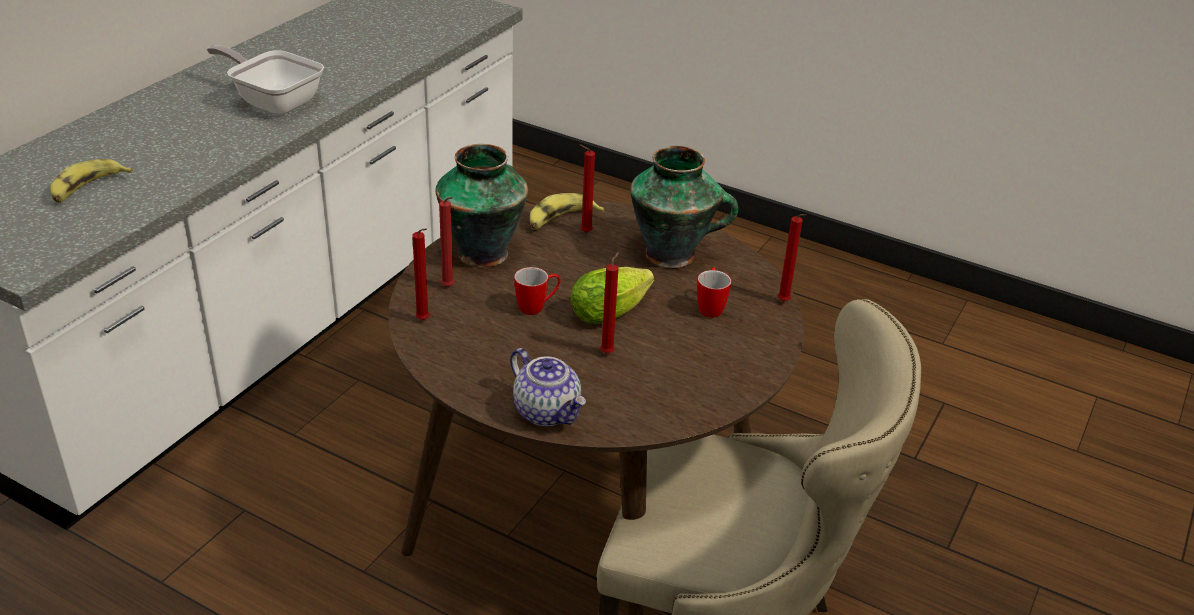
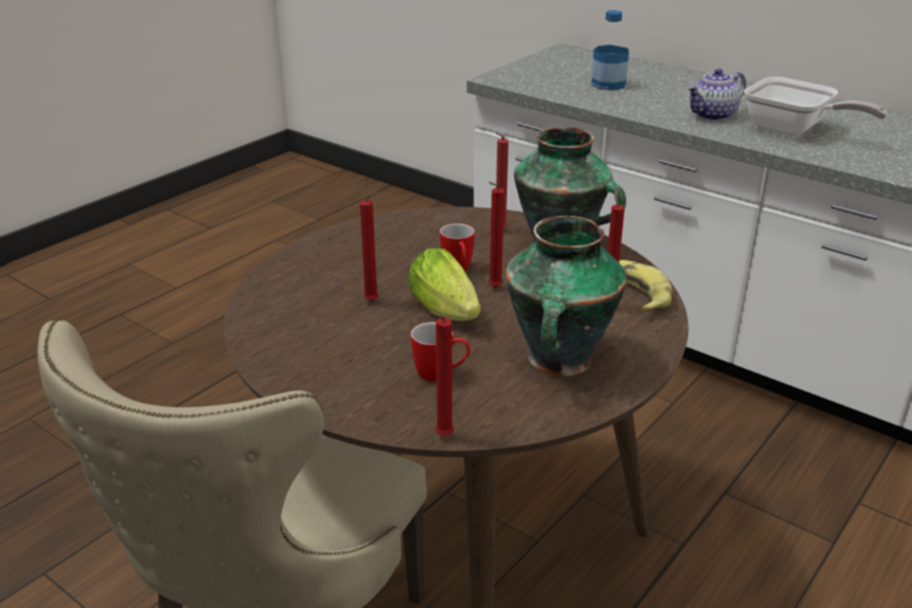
camera: 100 degrees right, 5 degrees down
banana [50,159,133,203] -> bottle [592,10,629,90]
frying pan [207,45,324,115] -> frying pan turned 90 degrees clockwise [744,77,888,136]
red candle [412,228,430,320] -> red candle moved to [488,182,504,288]
teapot [510,348,586,426] -> teapot moved to [687,68,746,121]

